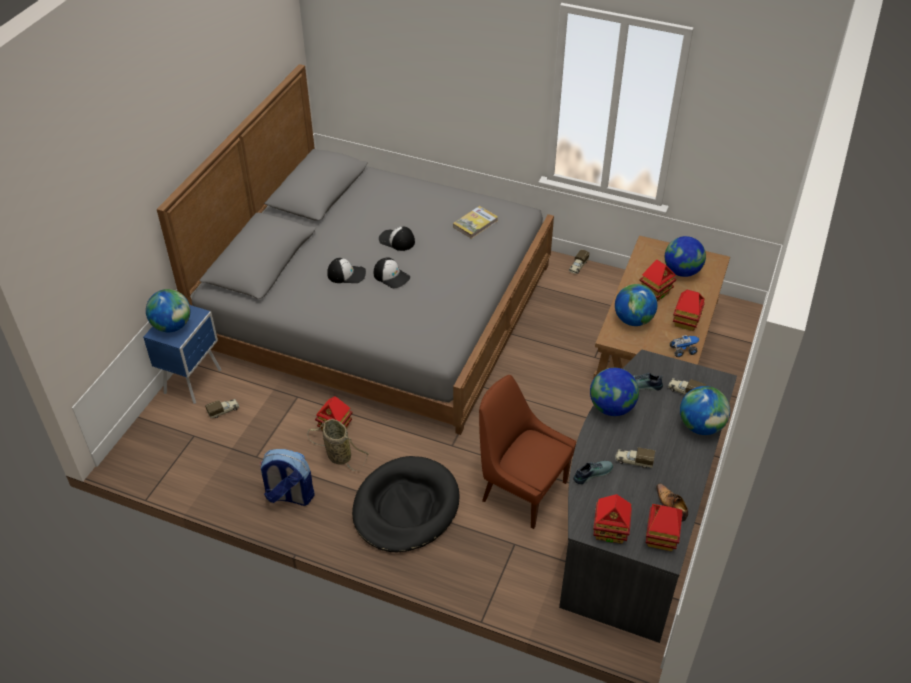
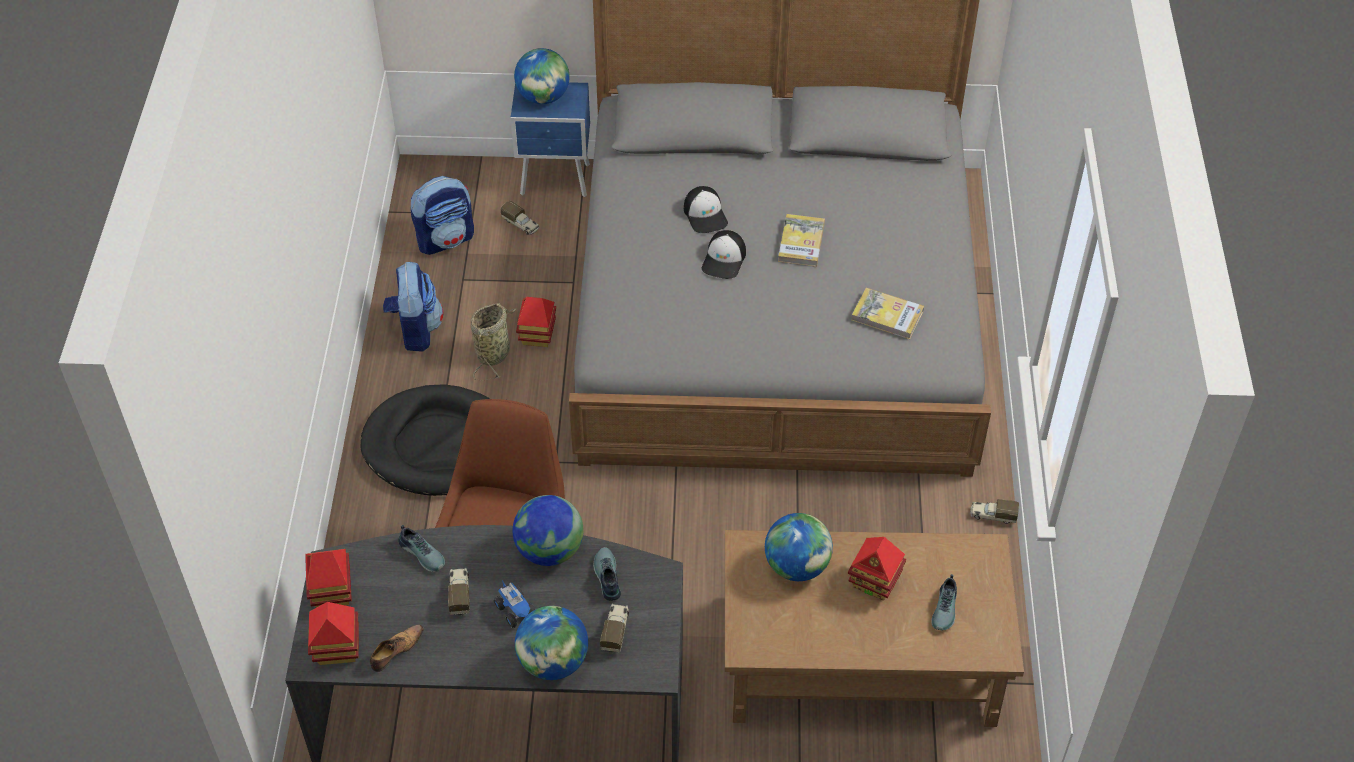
camera: 70 degrees right, 5 degrees up
cap [379,226,415,251] -> book [778,214,825,267]
globe [665,236,706,277] -> shoe [931,574,957,630]
toy truck [670,335,699,357] -> toy truck moved to [494,580,535,628]
toy house [673,290,705,331] -> none
none -> backpack [410,176,474,255]

